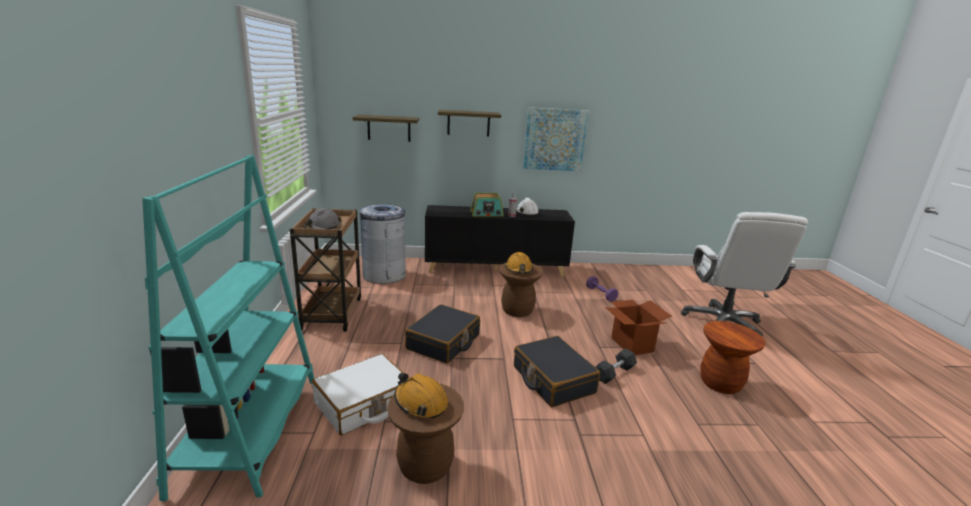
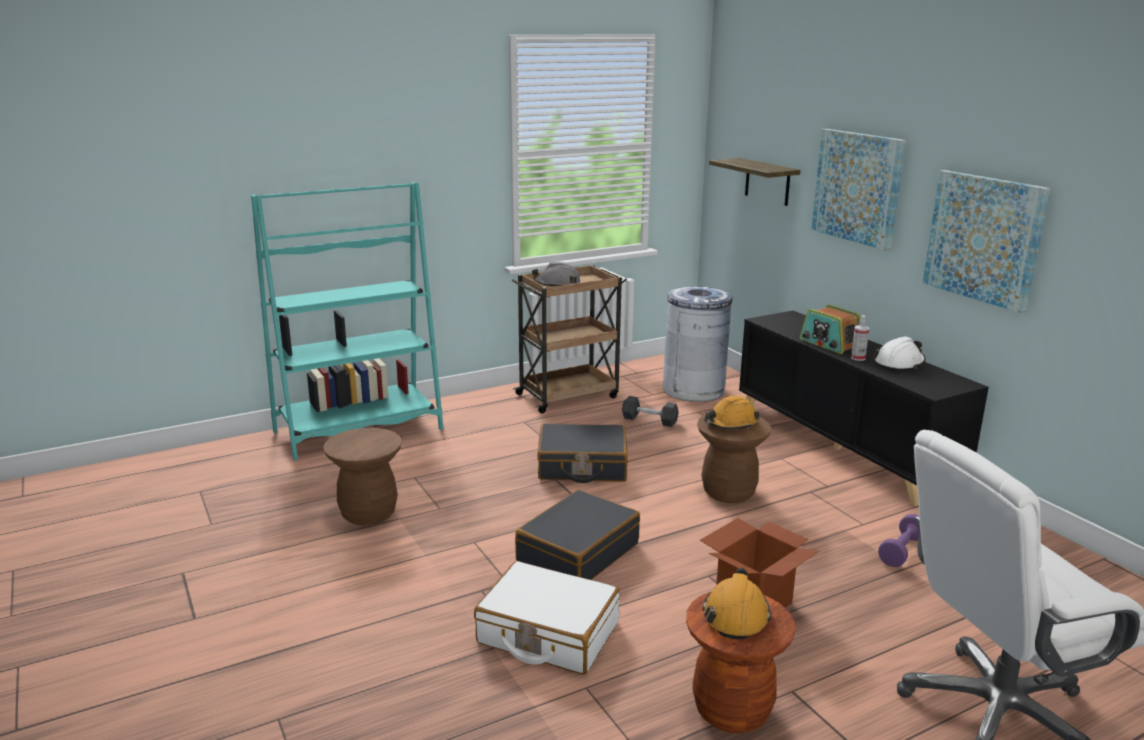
camera: 65 degrees right, 0 degrees up
white suitcase [312,354,410,435] -> white suitcase moved to [474,561,620,675]
orange hard hat [394,373,448,419] -> orange hard hat moved to [702,568,771,639]
shelf [438,110,501,137] -> picture [812,129,906,251]
grey dumbbell [596,349,637,384] -> grey dumbbell moved to [622,396,679,427]

